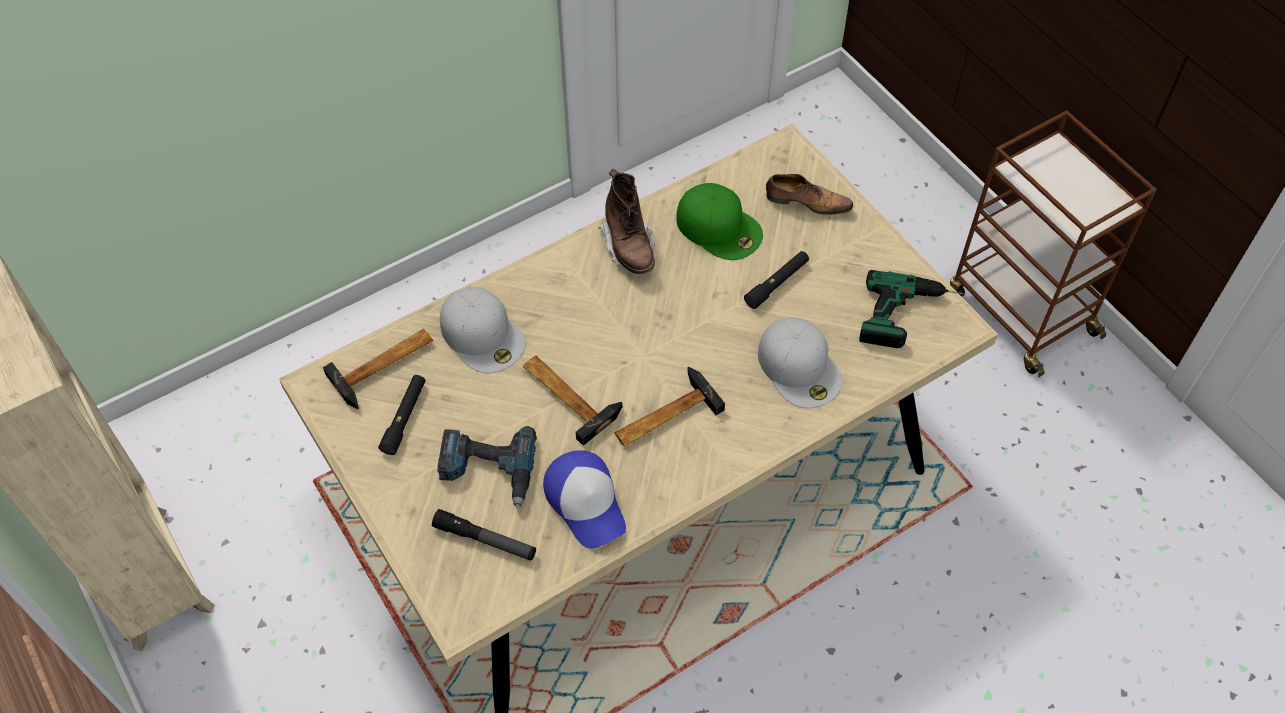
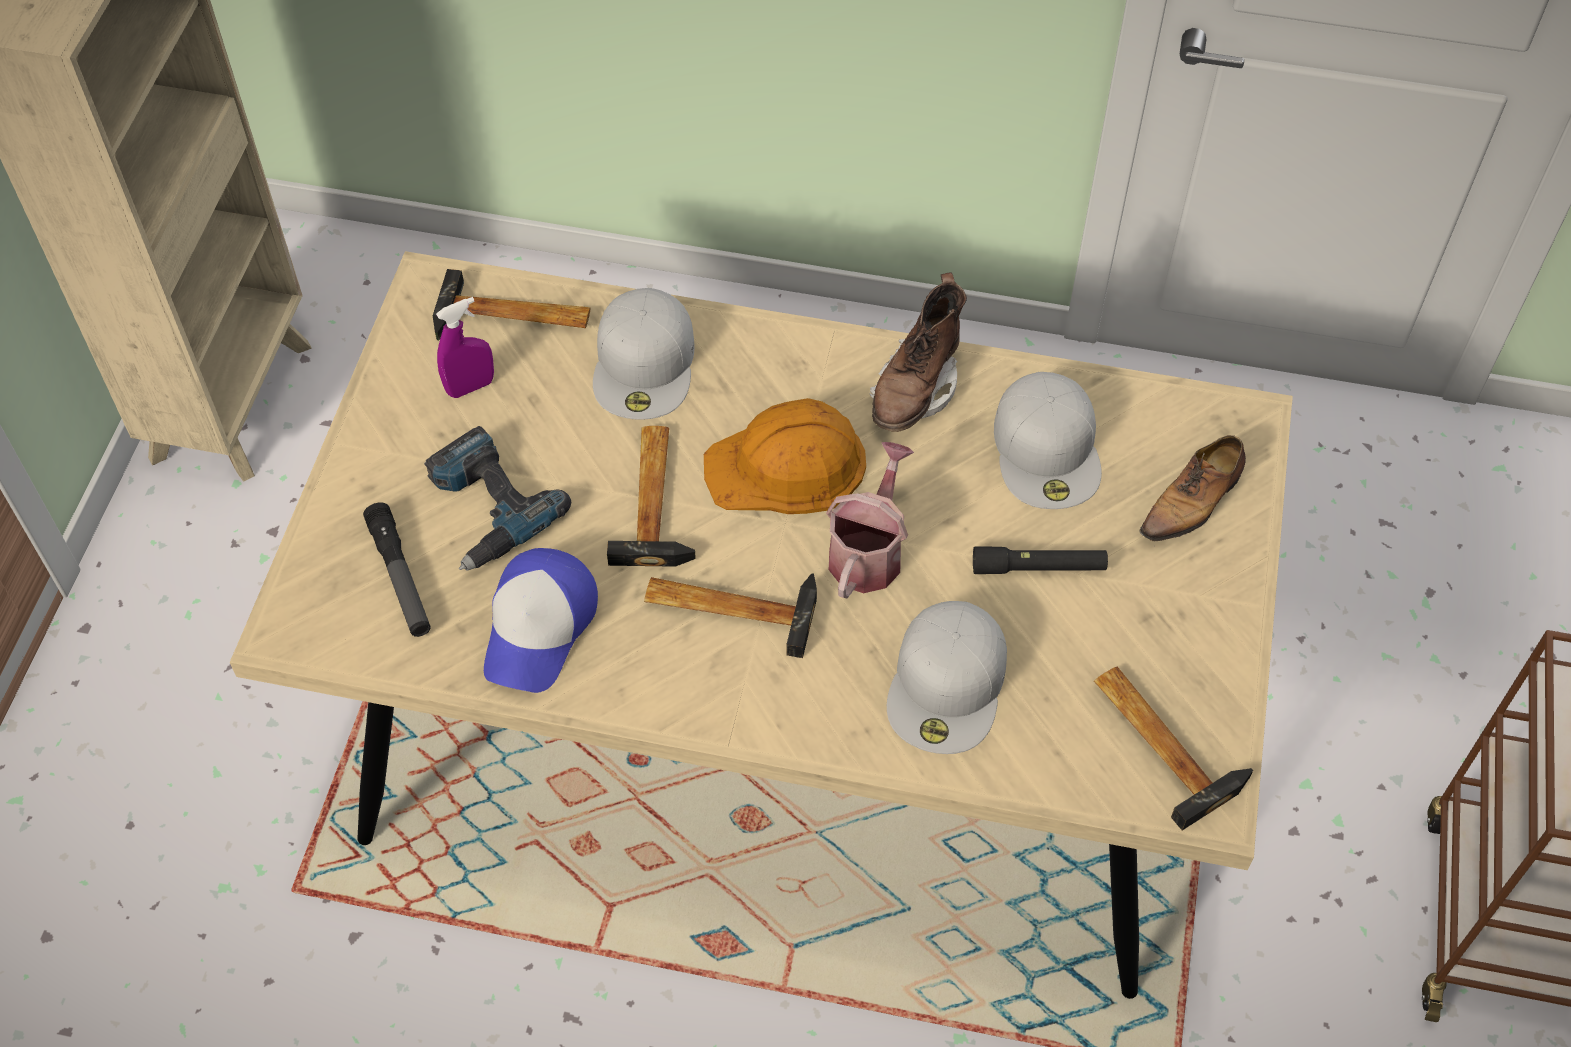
camera: 45 degrees right, 0 degrees up
black flashlight [378,375,425,455] -> purple spray bottle [436,297,494,398]
green cap [676,183,763,260] -> white cap [994,372,1102,509]
shoe [766,174,853,215] -> shoe turned 75 degrees clockwise [1140,435,1246,541]
power drill [859,270,964,348] -> hammer [1094,667,1253,830]
none -> orange hard hat [704,398,866,514]
none -> watering can [826,442,914,598]

